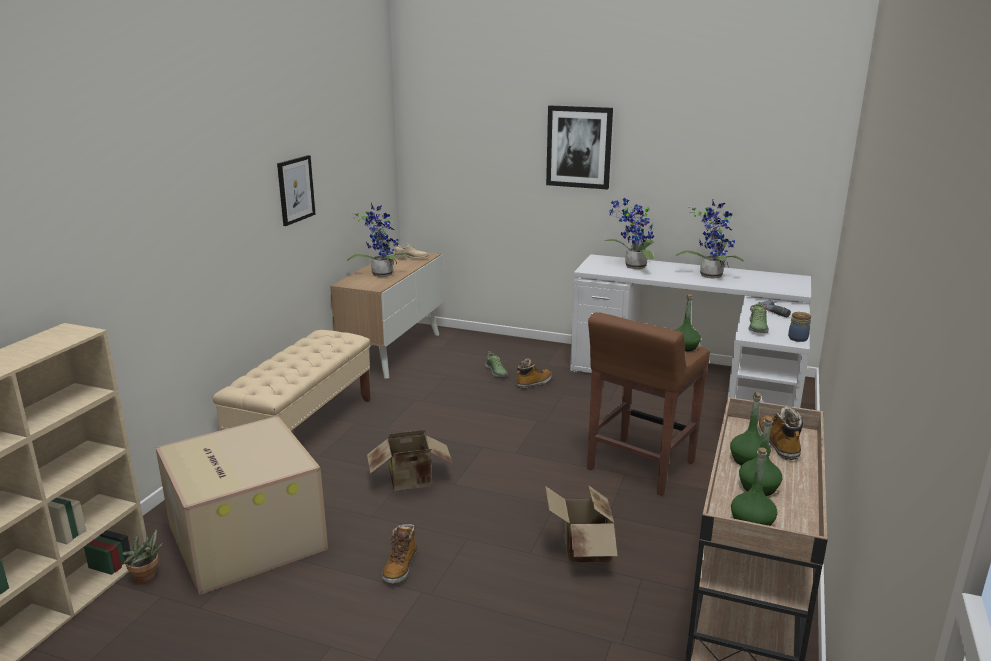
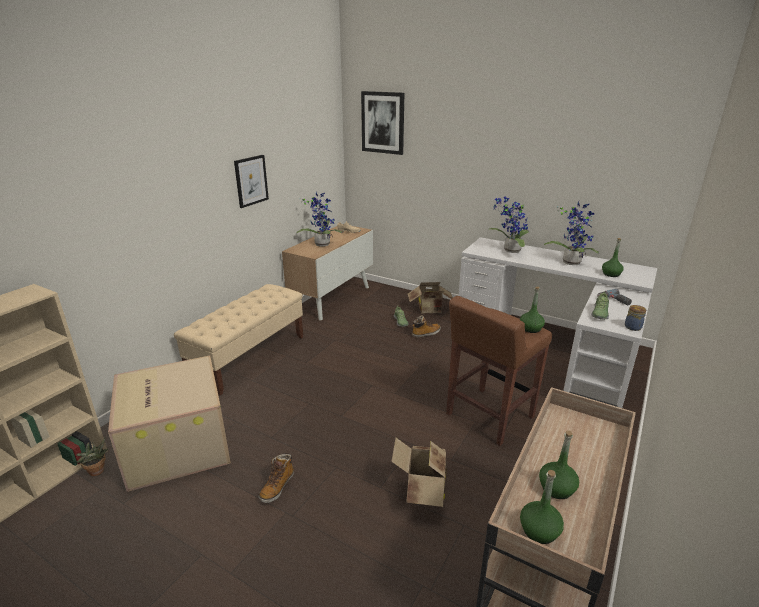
camera: 10 degrees right, 5 degrees up
cardboard box [367,430,453,491] -> cardboard box moved to [408,282,453,313]
picture [546,105,613,190] -> picture moved to [361,91,404,155]
green bottle [730,392,771,465] -> green bottle moved to [602,238,624,277]
boot [758,407,803,460] -> none

